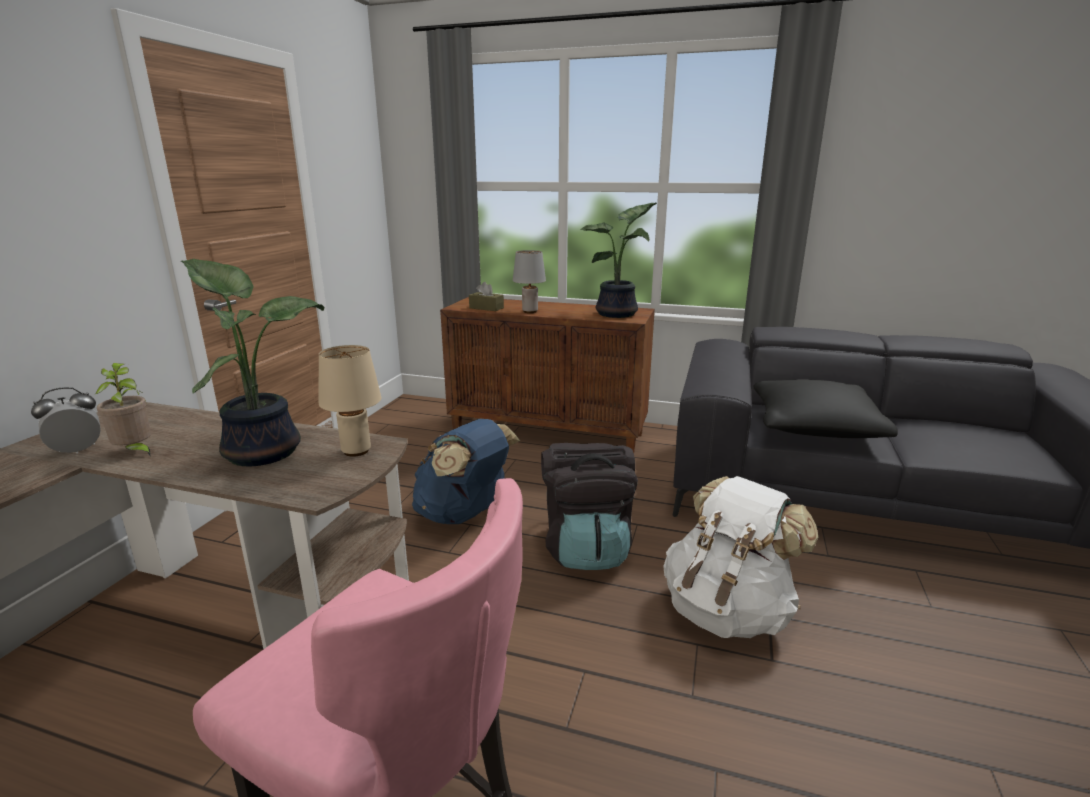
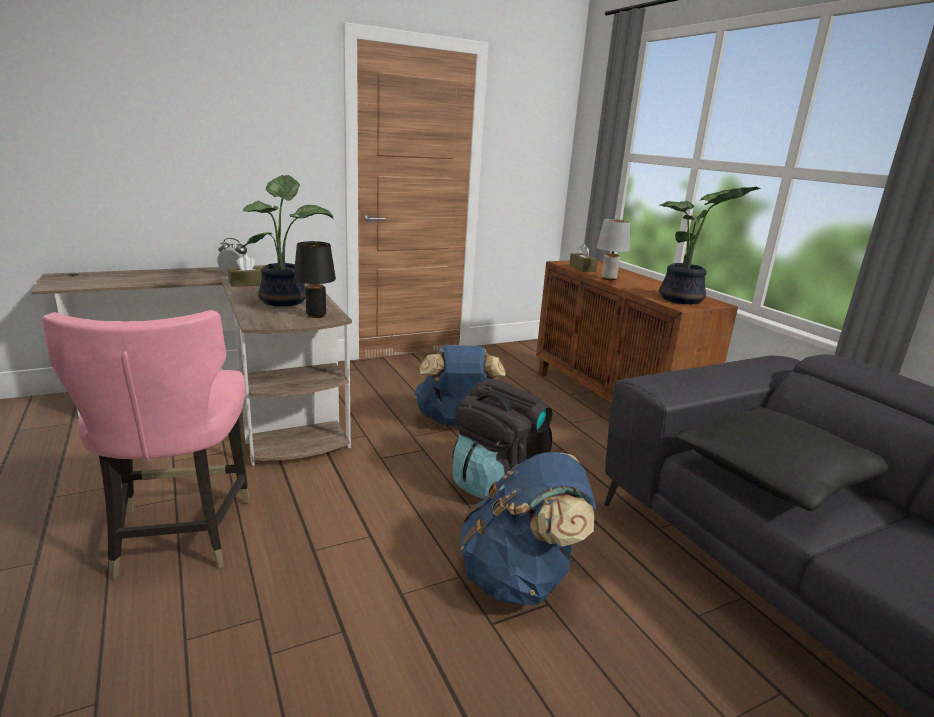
camera: 45 degrees right, 0 degrees up
potted plant [96,363,151,456] -> brown tissue box [228,255,263,287]
beige table lamp [319,345,381,457] -> black table lamp [294,241,336,318]
white backpack [663,476,818,638] -> blue backpack [460,452,596,605]

